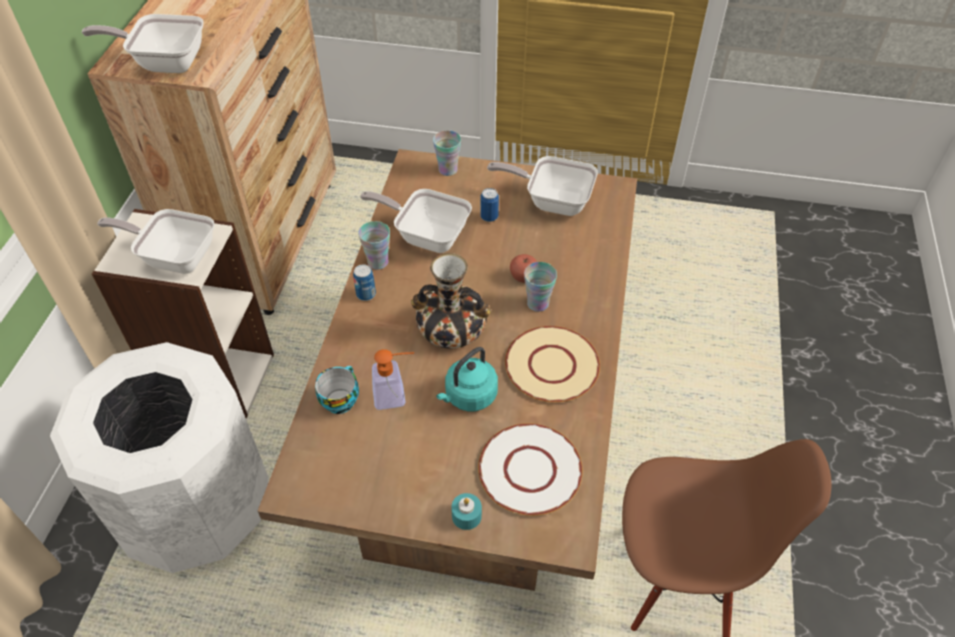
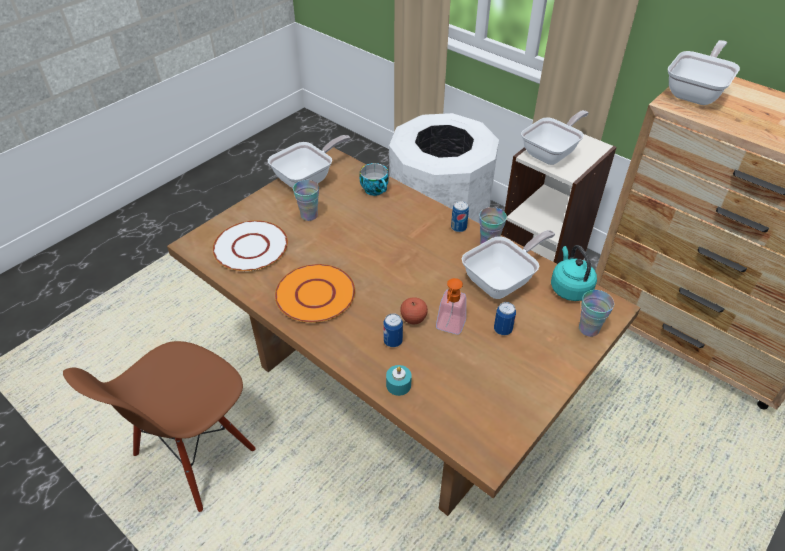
camera: 120 degrees right, 5 degrees down
soap dispenser [372,349,414,410] -> soap dispenser moved to [436,278,466,335]
vase [411,253,491,348] -> none
turquoise kettle [436,347,498,411] -> turquoise kettle moved to [551,245,597,301]
turquoise candle [451,493,482,530] -> turquoise candle moved to [386,365,412,396]
frying pan [487,156,598,216] -> frying pan moved to [268,135,351,189]
beige plate [505,326,600,402] -> orange plate [275,264,355,323]
cup [524,262,557,312] -> cup moved to [293,180,319,221]
none -> can [383,313,403,347]

